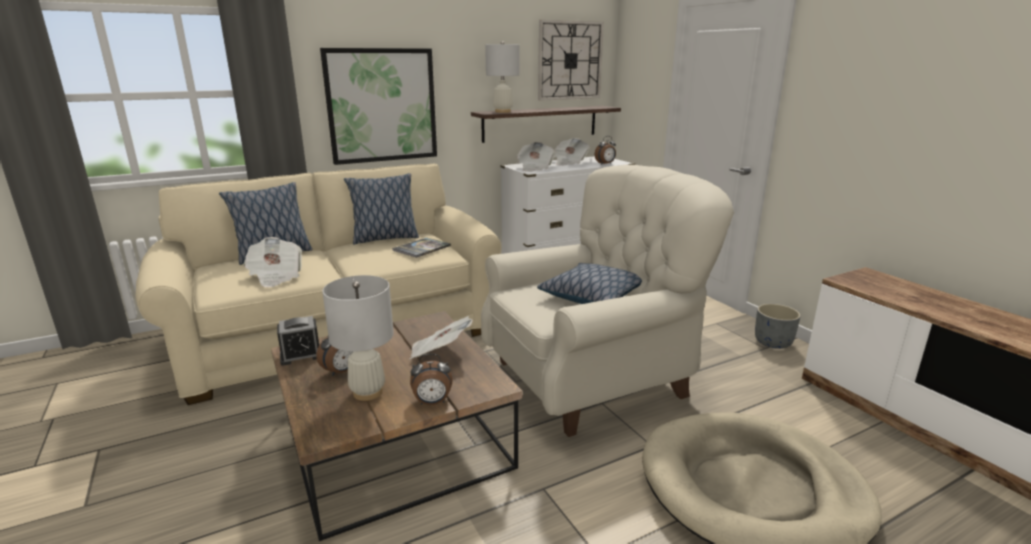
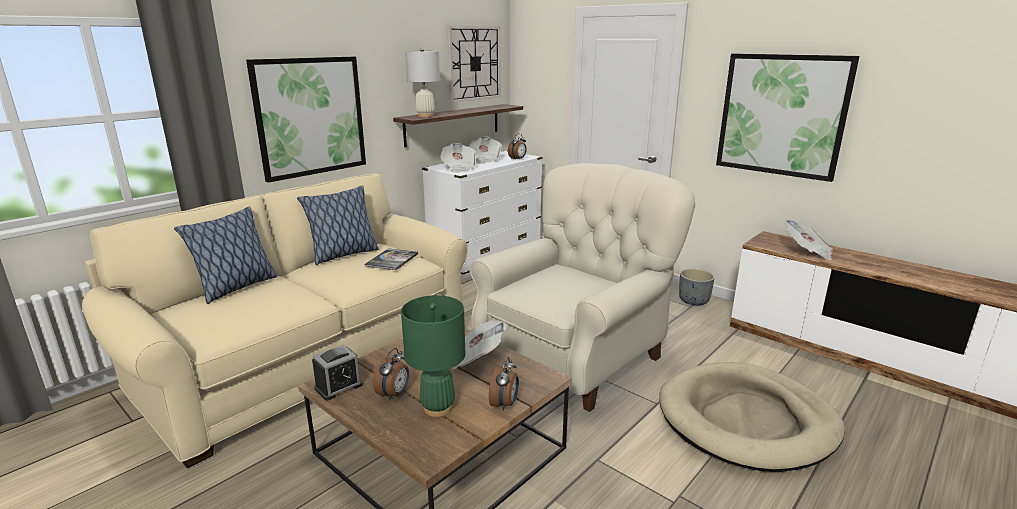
camera: 20 degrees left, 0 degrees up
newspaper [243,237,302,288] -> newspaper moved to [786,219,833,260]
white table lamp [322,275,394,401] -> green table lamp [401,295,465,417]
alarm clock [410,354,453,405] -> alarm clock turned 45 degrees counterclockwise [489,357,519,411]
pillow [537,263,642,304] -> none
none -> picture [716,54,860,182]

